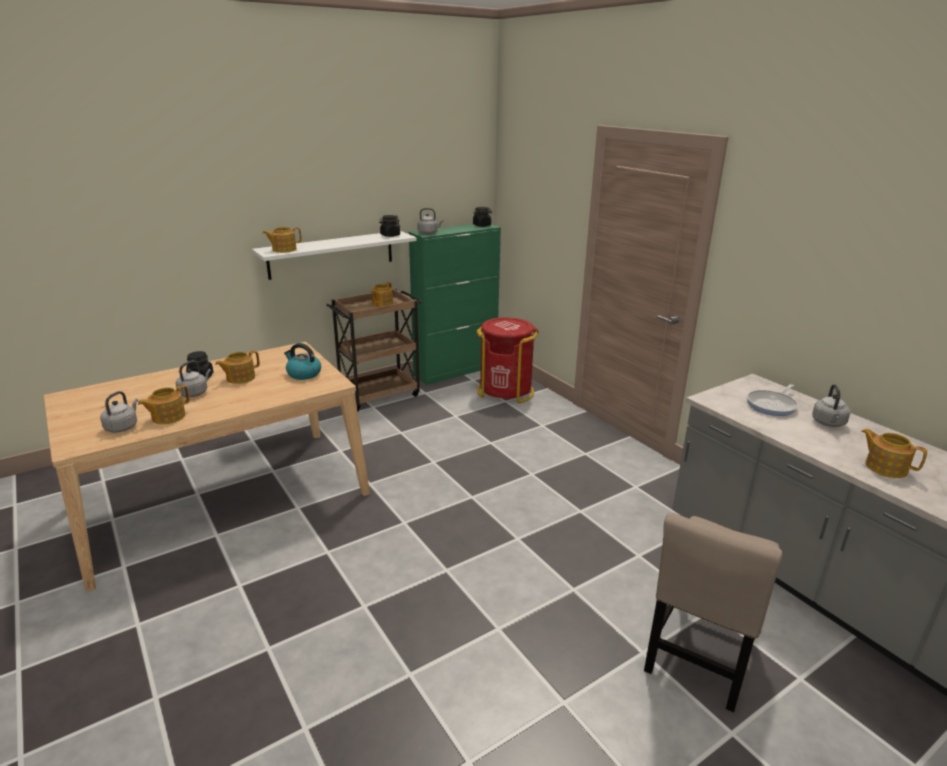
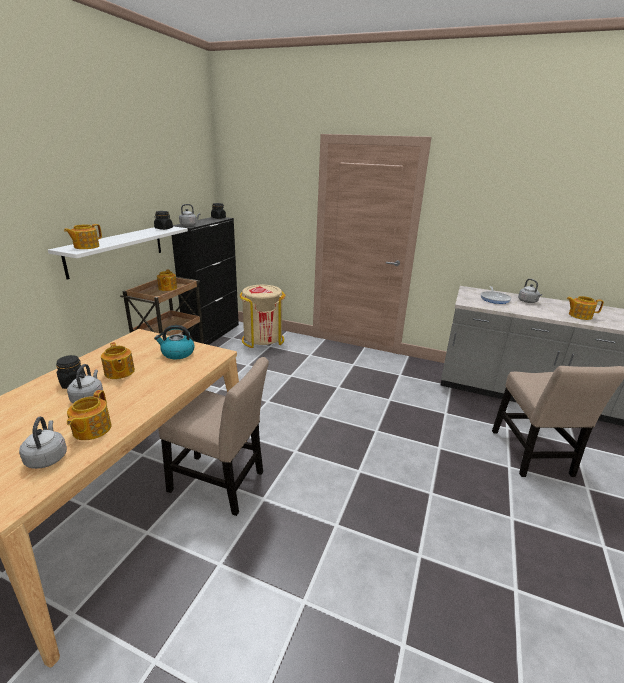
camera: 35 degrees left, 0 degrees up
teapot [215,350,260,384] -> teapot turned 45 degrees counterclockwise [101,342,135,379]
green cabinet [409,224,501,385] -> black cabinet [172,217,239,345]
red trash can [477,317,539,403] -> beige trash can [240,285,286,348]
none -> beige chair [158,357,269,516]

